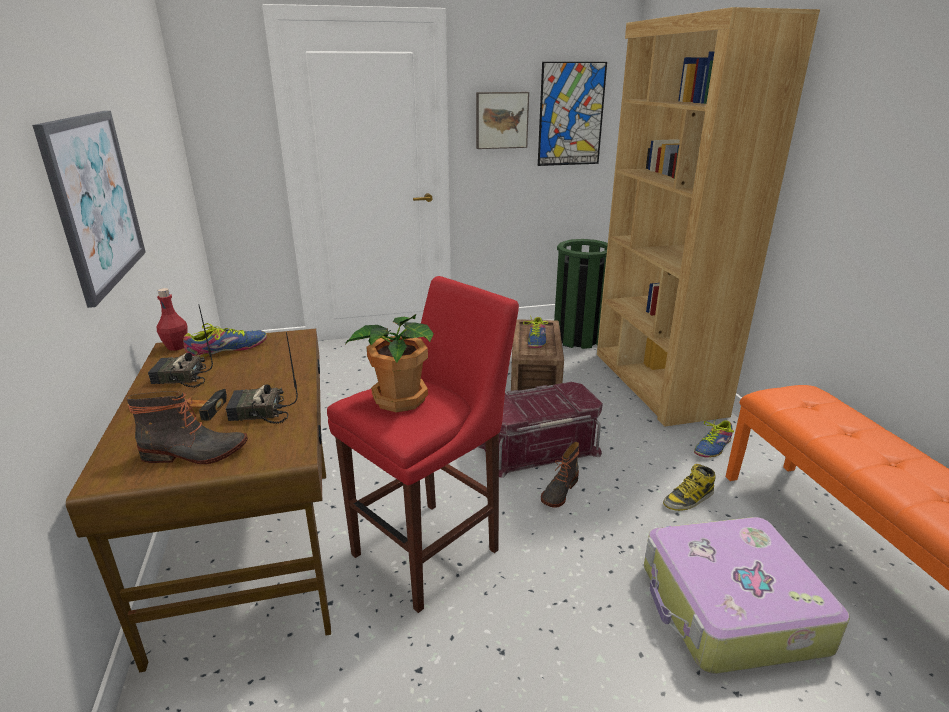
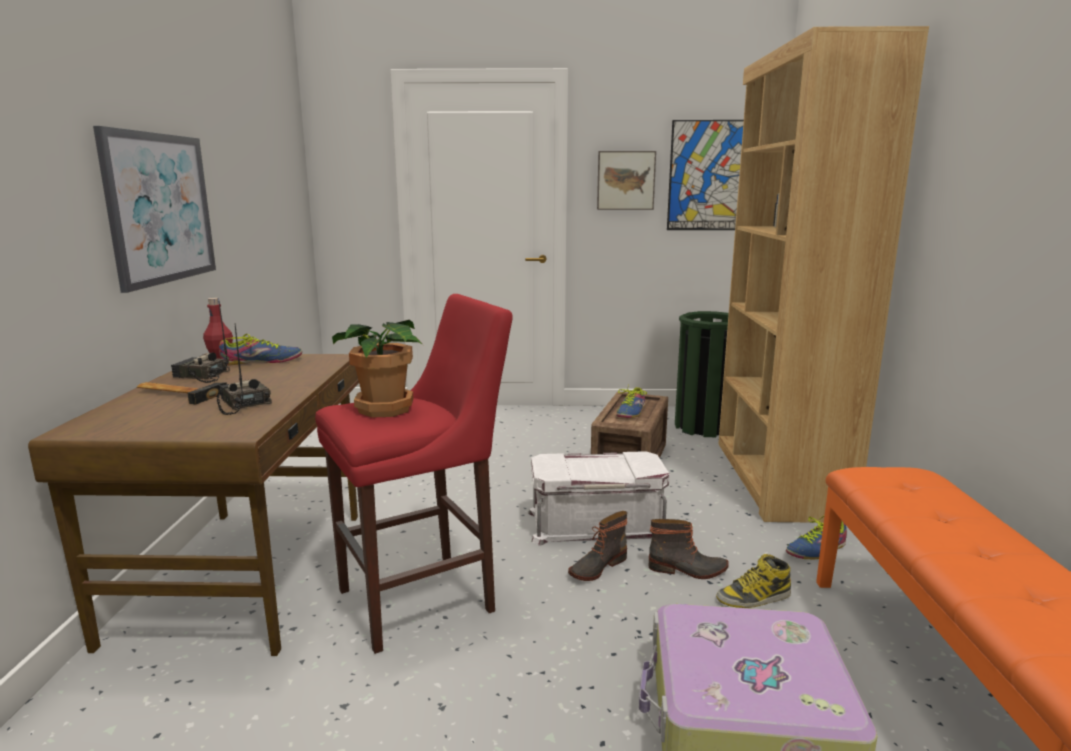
camera: 15 degrees right, 10 degrees down
boot [126,391,248,464] -> boot moved to [649,519,729,579]
radio [226,332,298,424] -> radio turned 45 degrees clockwise [216,325,272,415]
red storage box [478,382,603,478] -> white storage box [528,451,670,546]

